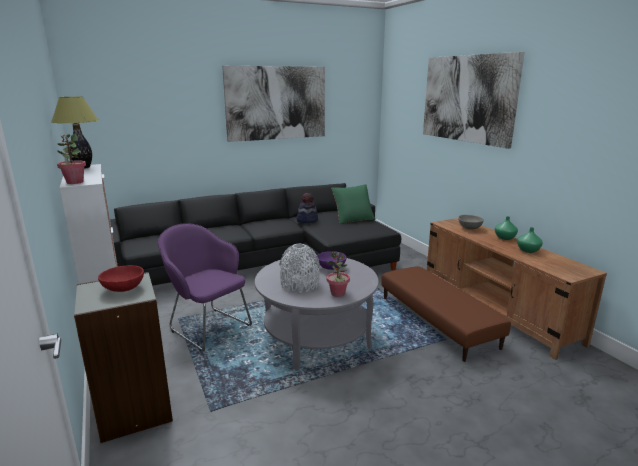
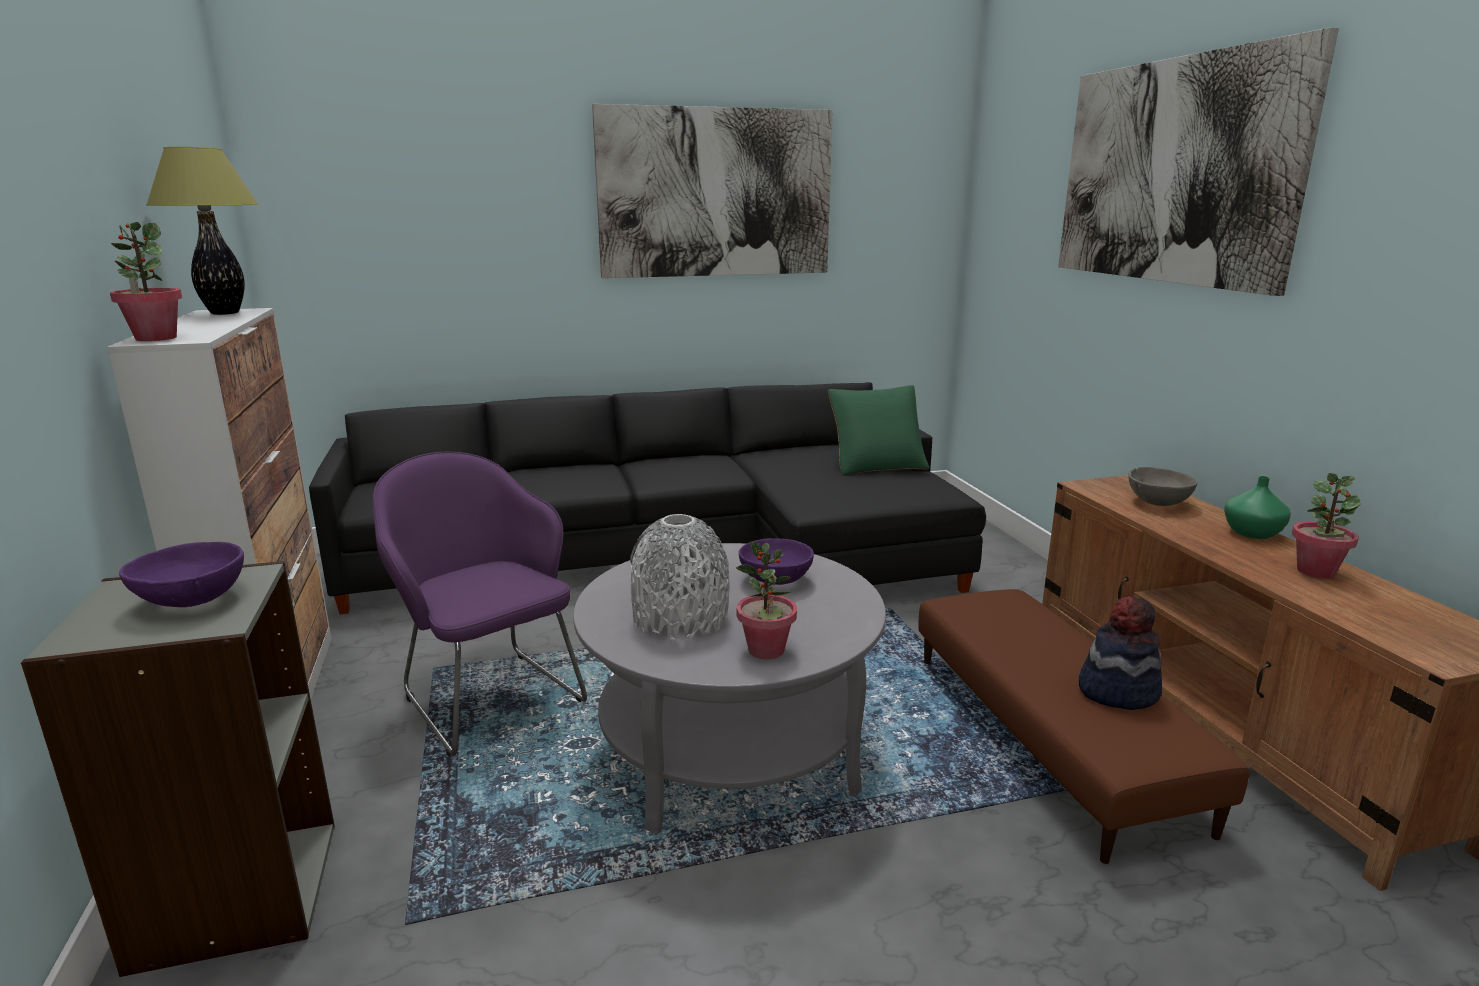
camera: 10 degrees right, 0 degrees up
red bowl [98,265,144,292] -> purple bowl [119,542,244,607]
hat [297,193,318,223] -> hat moved to [1079,596,1162,710]
green vase [517,227,543,253] -> potted plant [1292,473,1361,579]

